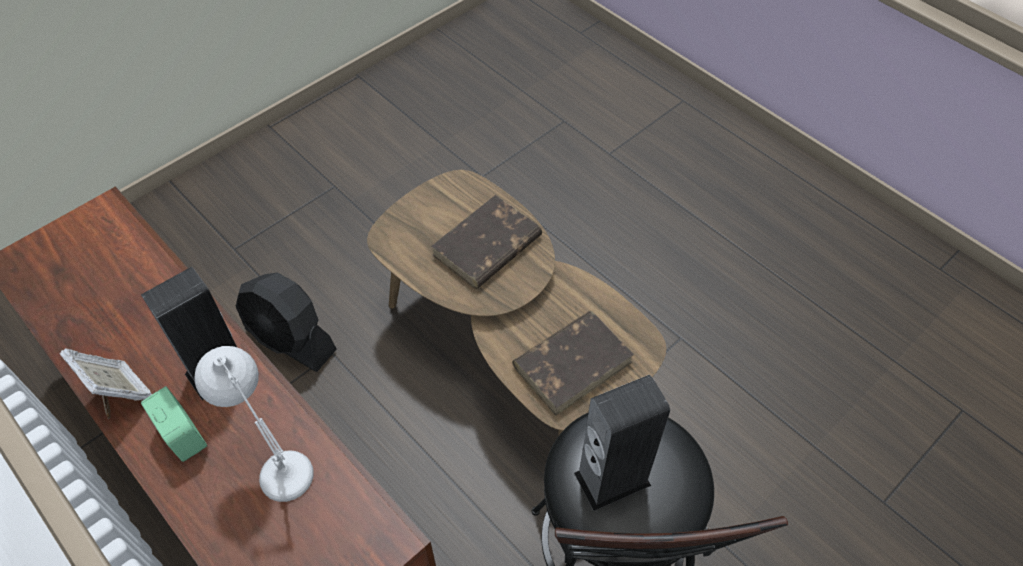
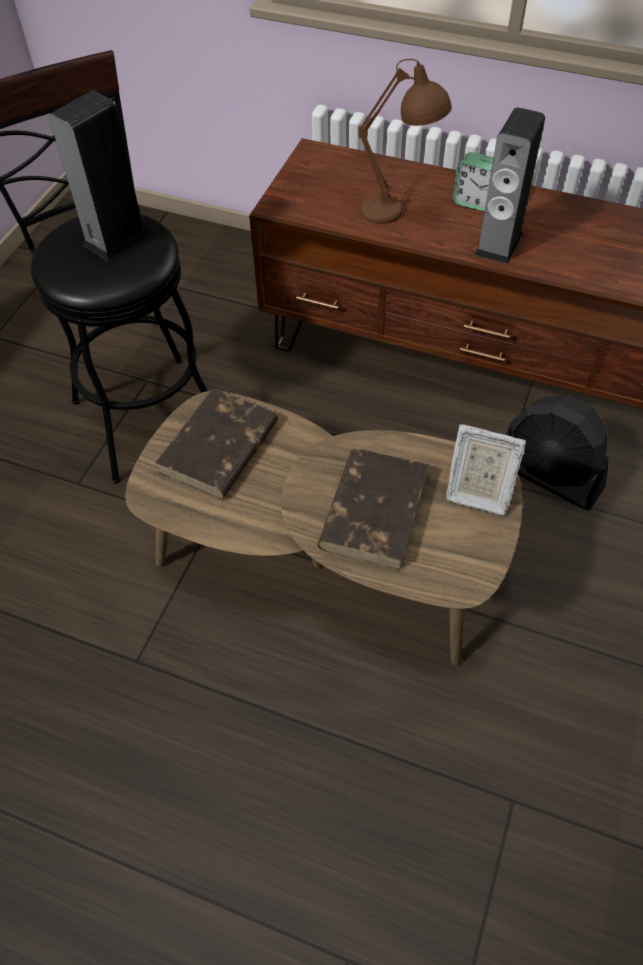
camera: 155 degrees right, 0 degrees up
picture frame [59,348,152,420] -> picture frame moved to [446,424,526,516]
white table lamp [194,346,314,502] -> brown table lamp [358,59,452,224]
black fan [236,272,337,372] -> black fan turned 150 degrees counterclockwise [506,395,608,510]

